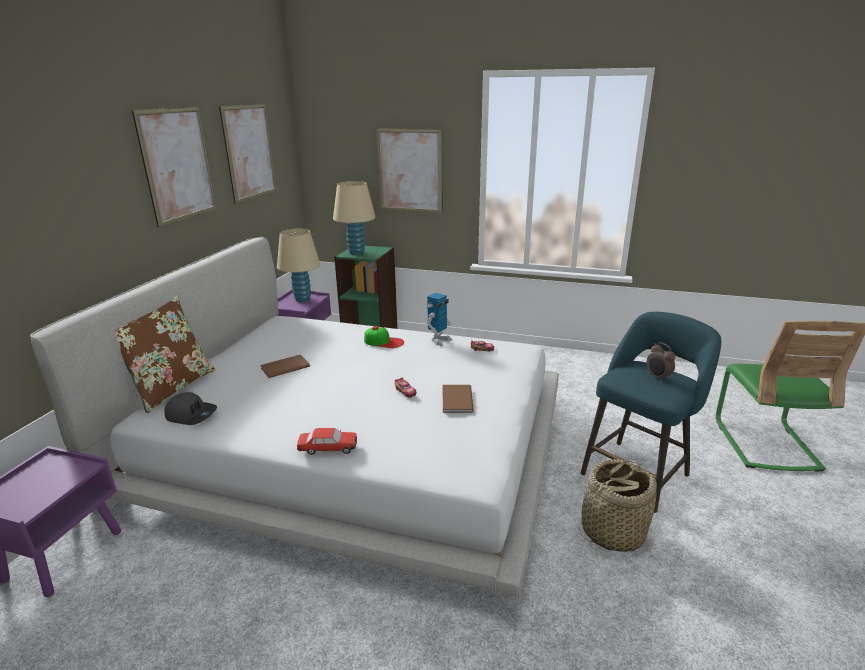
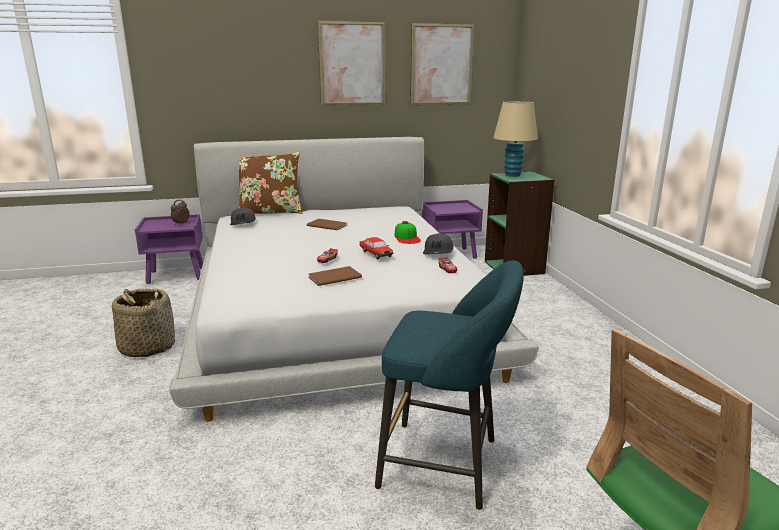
camera: 60 degrees right, 5 degrees down
beige table lamp [277,229,320,302] -> none
toy car [297,428,357,455] -> toy car moved to [359,237,393,259]
picture [376,128,443,213] -> none
toy robot [427,293,452,346] -> grey cap [423,233,453,254]
basket [579,459,657,552] -> basket moved to [112,289,175,357]
alarm clock [647,342,676,382] -> alarm clock moved to [171,200,190,225]

